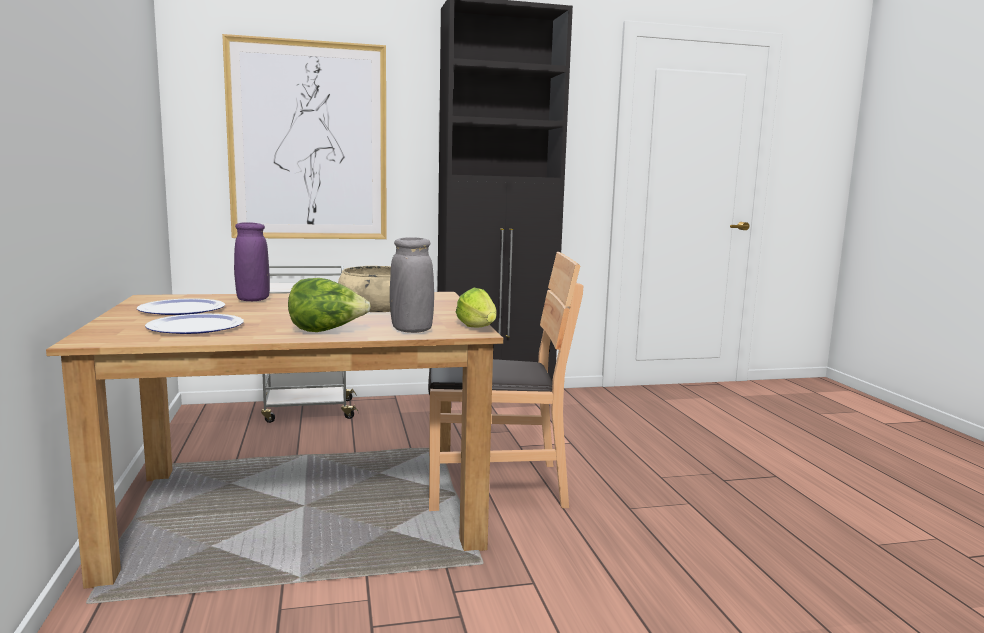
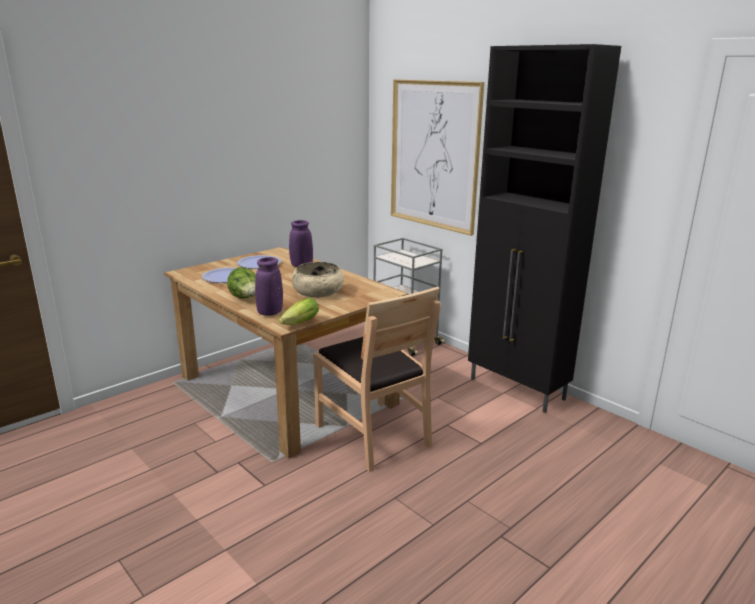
camera: 60 degrees right, 10 degrees up
grey vase [390,237,434,333] -> purple vase [255,257,283,316]

